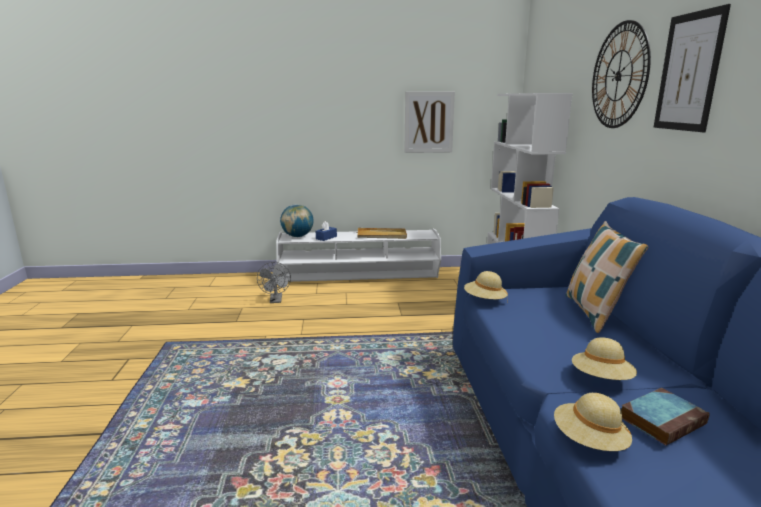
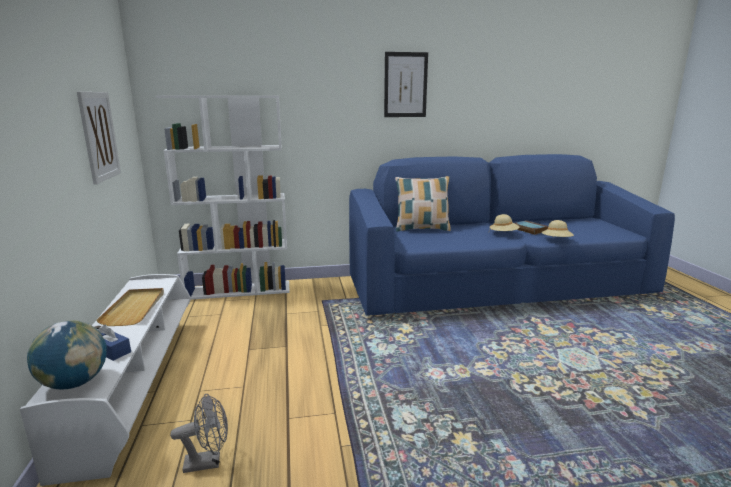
camera: 95 degrees left, 0 degrees up
beige hat [464,271,508,302] -> none
wall clock [592,20,651,128] -> none

